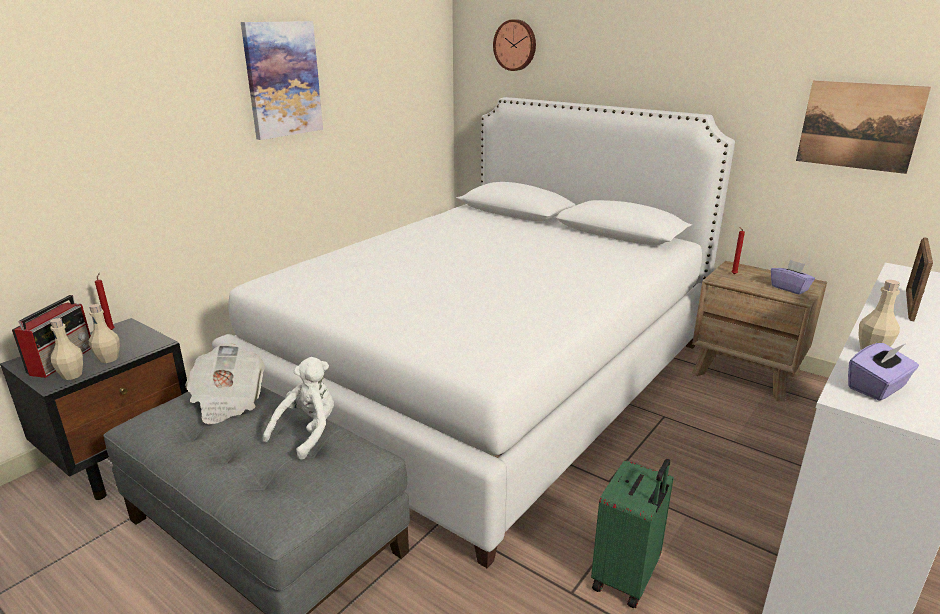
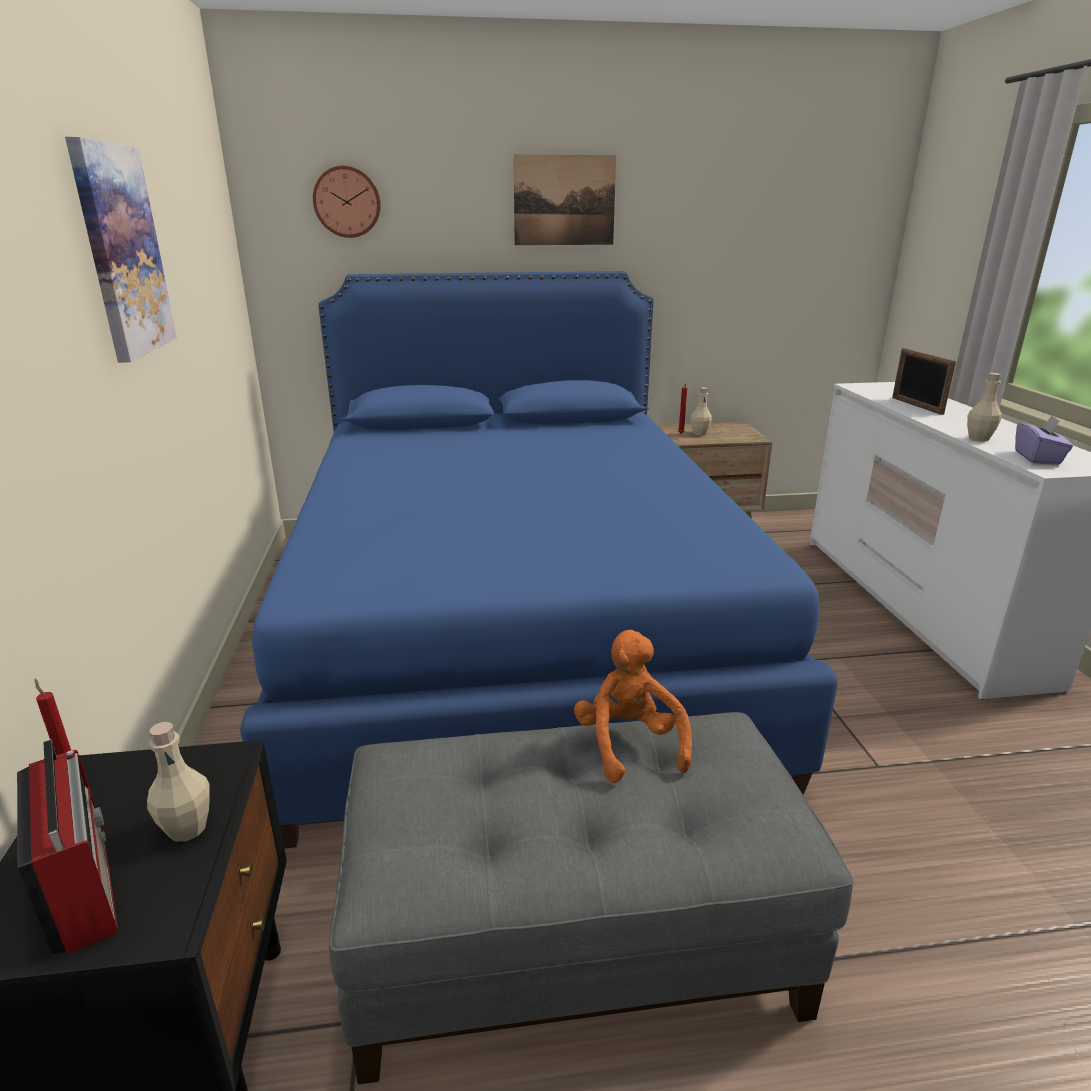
camera: 45 degrees left, 0 degrees up
beige bottle [50,318,83,380] -> beige bottle moved to [690,387,712,436]
newspaper [185,343,265,424] -> none
white bed [212,97,735,568] -> blue bed [240,271,838,849]
white plush toy [262,357,334,460] -> orange plush toy [574,630,692,783]
green suitcase [591,459,674,609] -> none
purple tissue box [771,260,815,295] -> none
picture [796,81,931,174] -> picture moved to [513,154,616,245]

